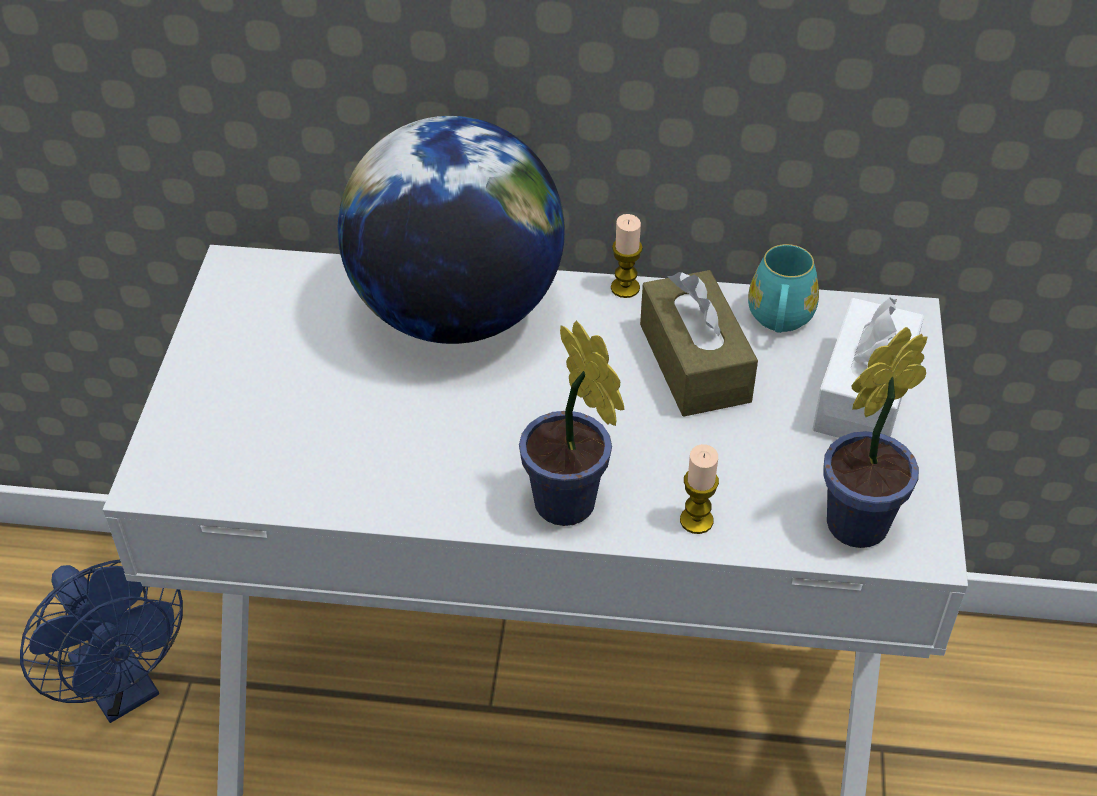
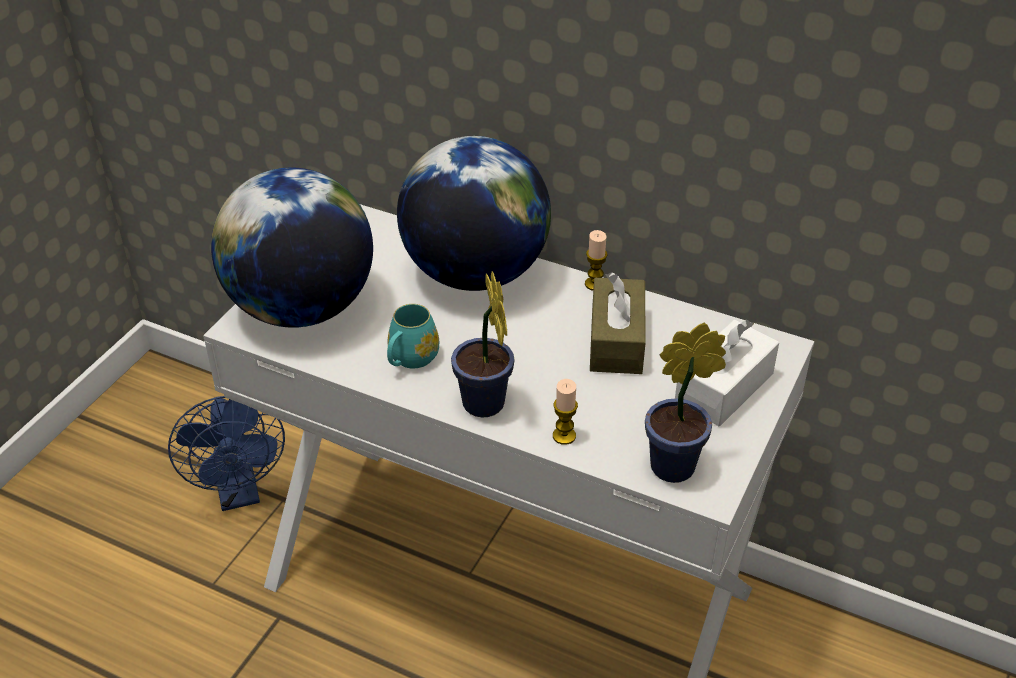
camera: 20 degrees right, 5 degrees down
turquoise mug [748,244,819,333] -> turquoise mug moved to [387,304,439,368]
none -> globe [211,168,373,328]

